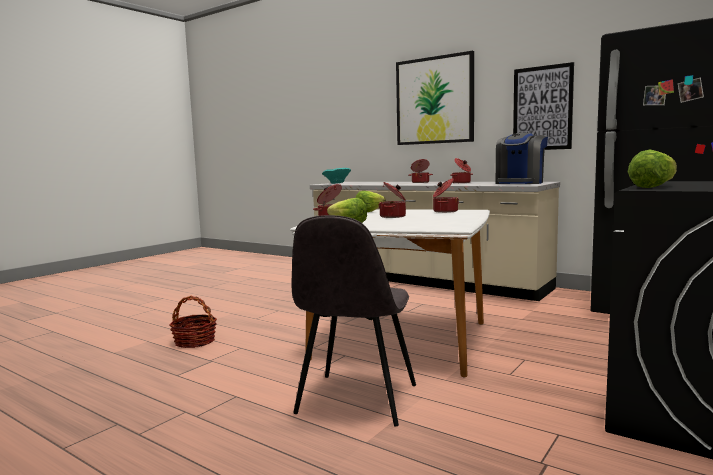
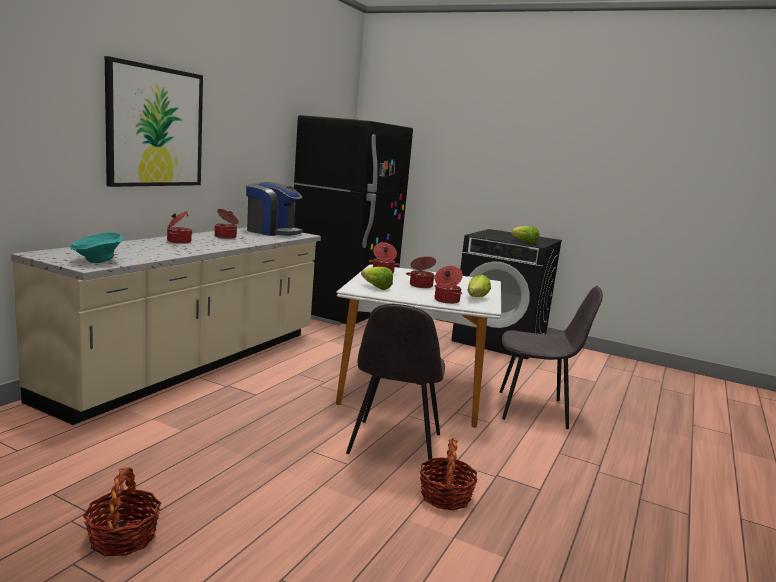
camera: 100 degrees left, 5 degrees up
picture [513,62,574,150] -> none
none -> basket [83,467,161,556]
none -> grey chair [346,304,445,460]

